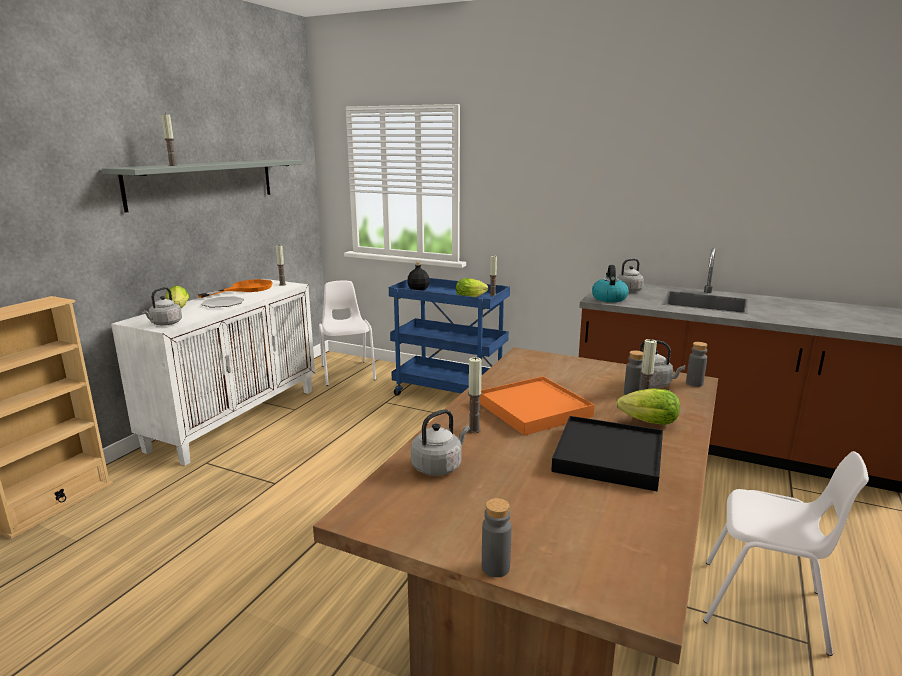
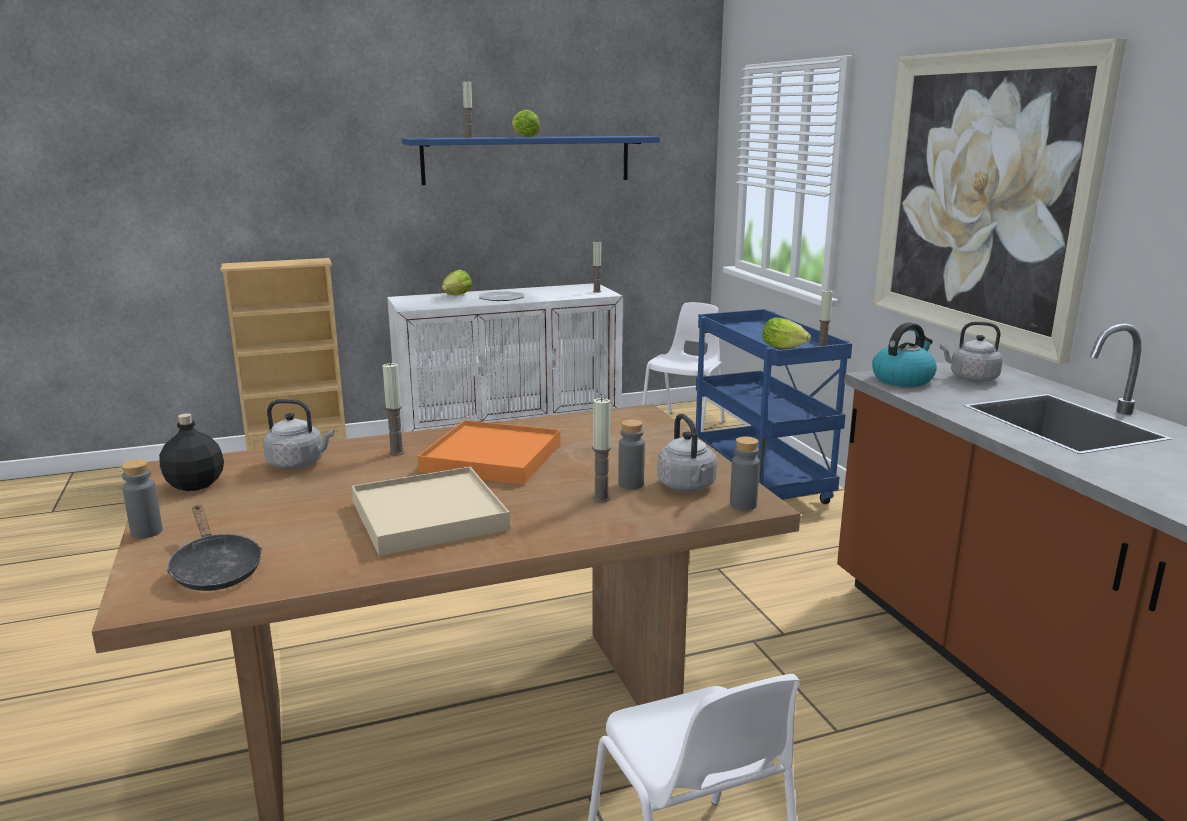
camera: 45 degrees right, 0 degrees up
grey shelf [102,159,303,213] -> blue shelf [402,136,660,185]
grey kettle [142,287,182,326] -> none
orange frying pan [198,279,273,298] -> none
black bottle [407,262,429,291] -> black bottle moved to [159,413,224,491]
black tray [551,416,663,491] -> beige tray [352,467,510,556]
lettuce [616,388,680,425] -> lettuce moved to [512,110,540,137]
none -> black frying pan [167,505,262,591]
none -> picture [873,38,1127,364]

